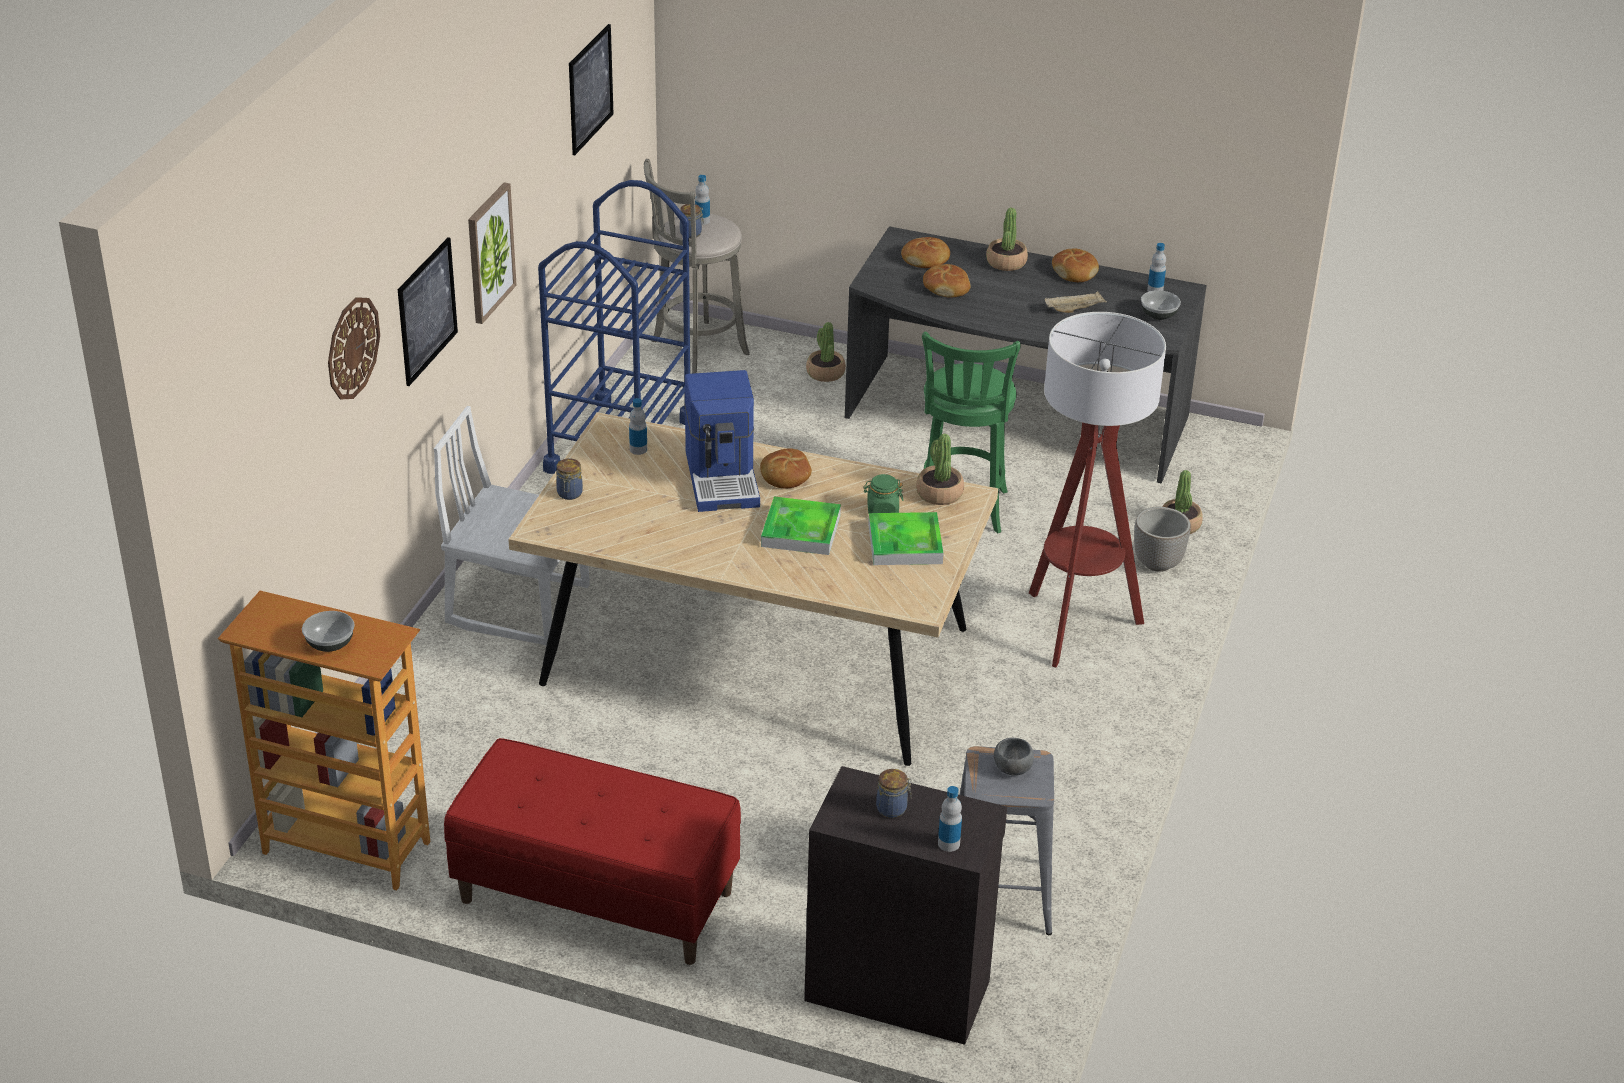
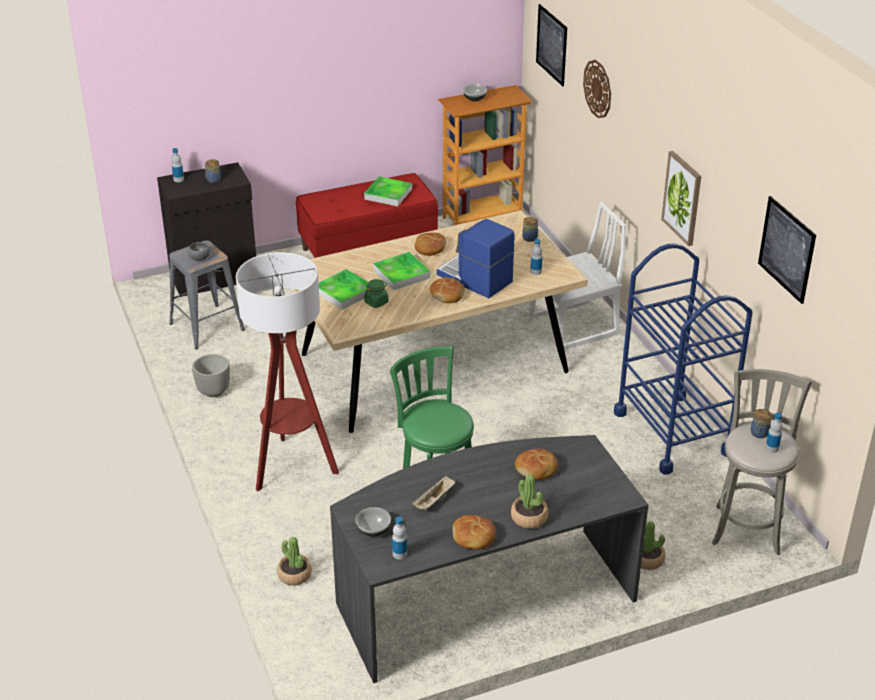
camera: 140 degrees right, 0 degrees up
picture [398,237,458,386] -> picture moved to [536,4,567,86]
bread [901,237,950,268] -> bread moved to [414,233,446,256]
potted plant [916,434,964,505] -> none
planter [1134,507,1191,572] -> planter moved to [192,354,230,397]
none -> tray [364,176,412,206]

